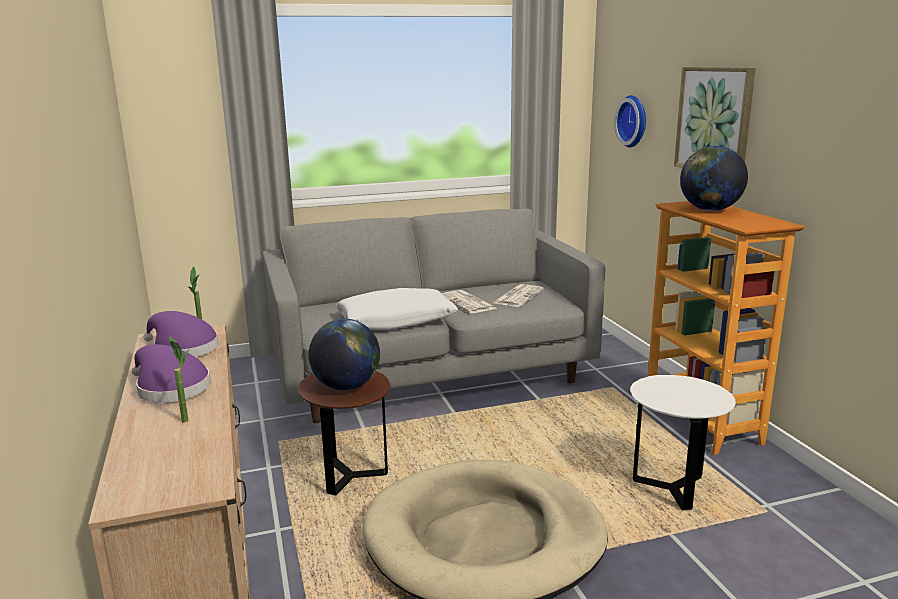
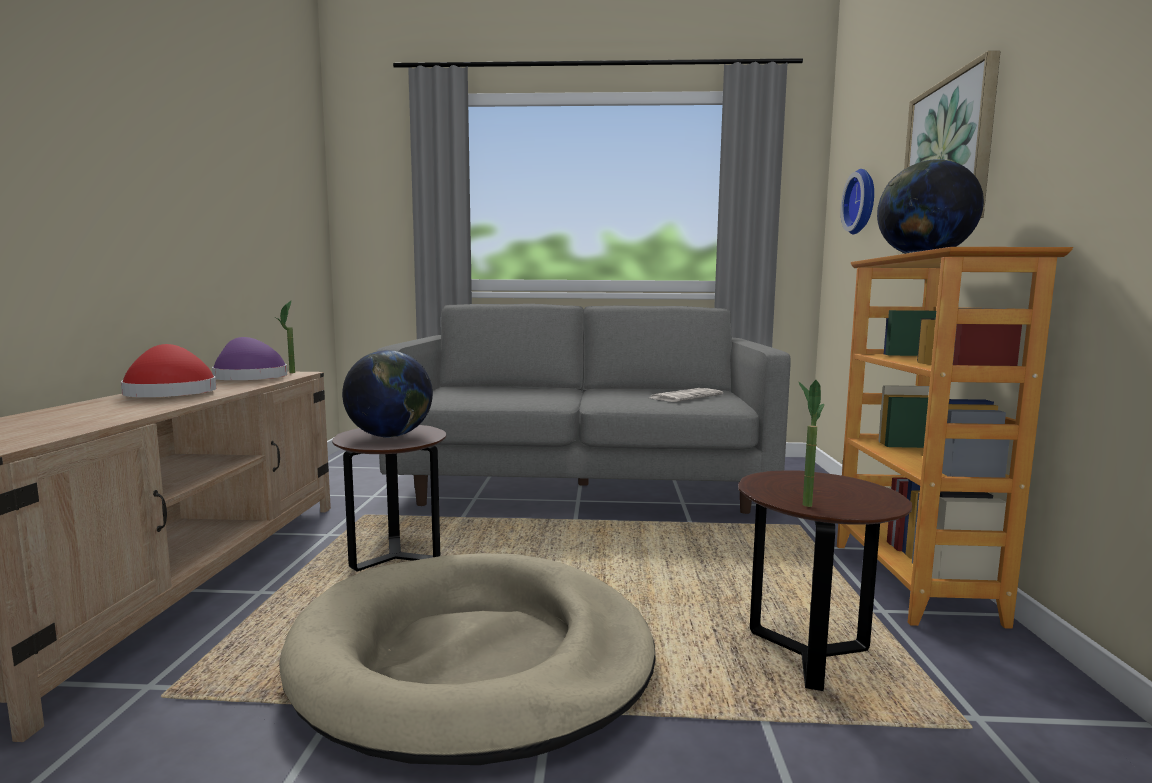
camera: 20 degrees right, 10 degrees down
purple hat [132,344,211,402] -> red hat [121,344,216,397]
potted plant [169,336,189,422] -> potted plant moved to [798,380,824,507]
white pillow [336,288,458,330] -> none
newspaper [442,290,497,313] -> none
white side table [630,375,736,510] -> brown side table [738,470,912,691]

